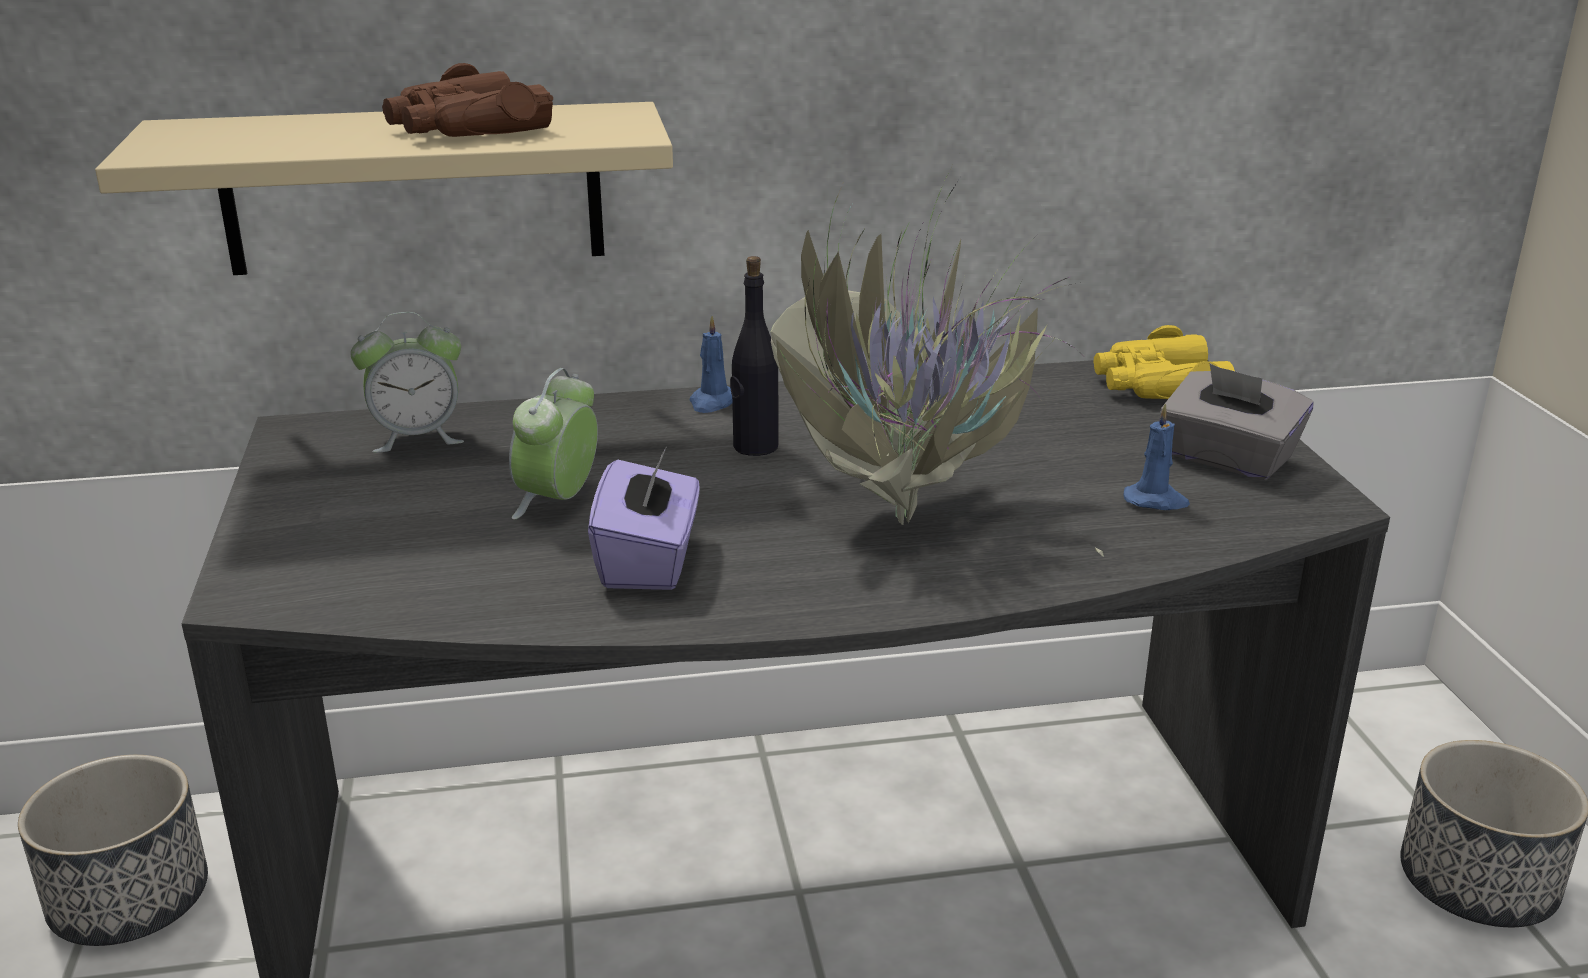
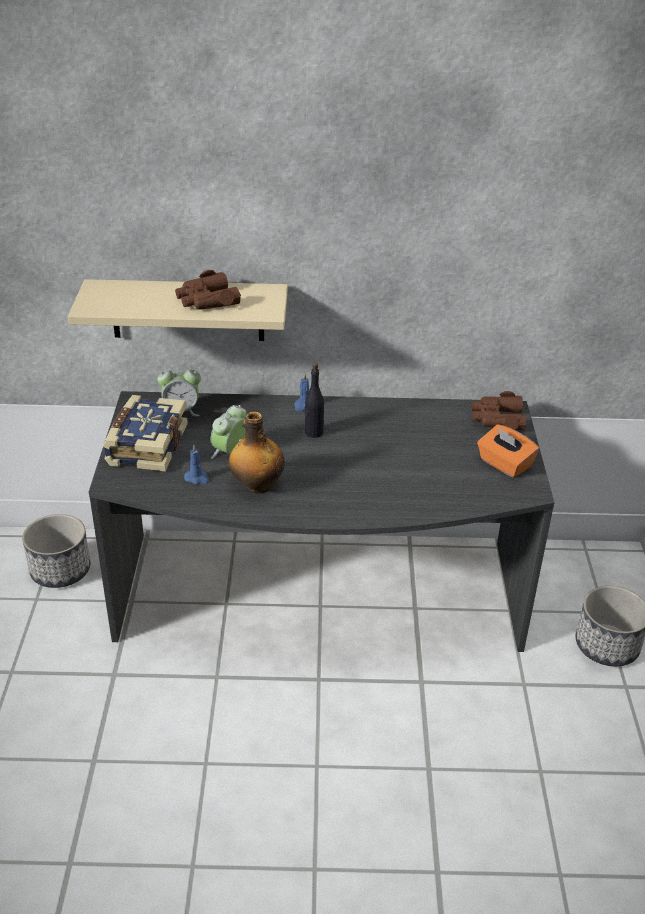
camera: 10 degrees right, 10 degrees up
purple tissue box [588,448,700,590] -> bottle [229,412,285,494]
potted plant [770,161,1104,557] -> none
yellow binoculars [1093,325,1236,399] -> brown binoculars [472,391,526,430]
blue candle [1124,403,1190,510] -> blue candle moved to [184,445,209,484]
grey tissue box [1160,364,1313,480] -> orange tissue box [477,425,539,478]
none -> book [103,395,188,472]

